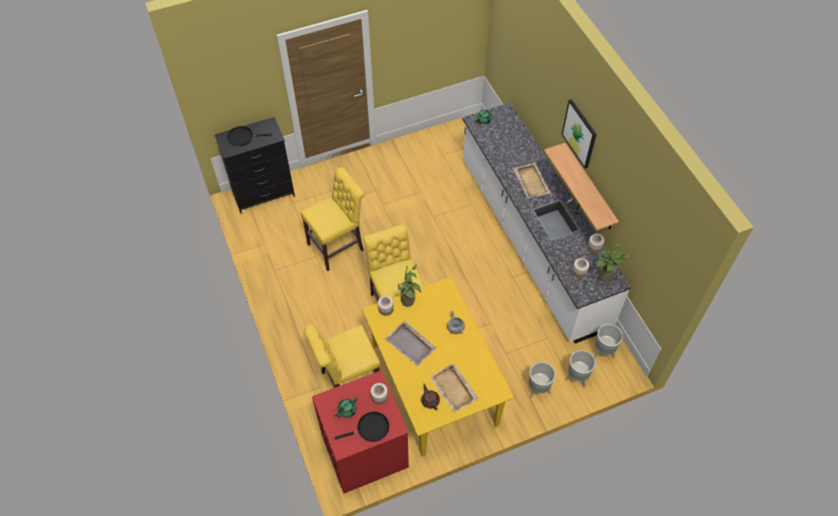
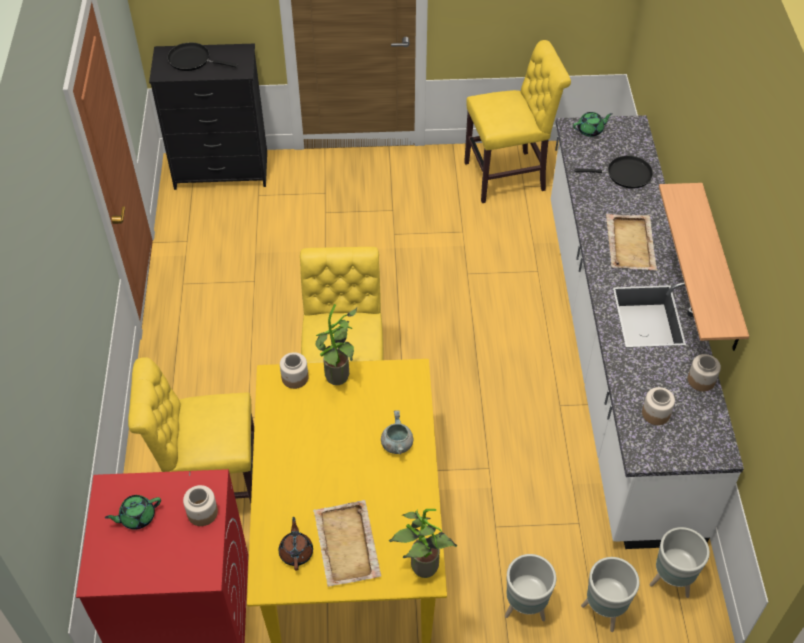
camera: 20 degrees right, 5 degrees down
yellow chair [300,167,365,271] -> yellow chair moved to [464,40,571,203]
black frying pan [335,412,389,442] -> black frying pan moved to [575,156,653,189]
grey tray [385,321,436,366] -> none
picture [562,99,597,169] -> none
potted plant [597,244,630,283] -> potted plant moved to [389,509,457,578]

